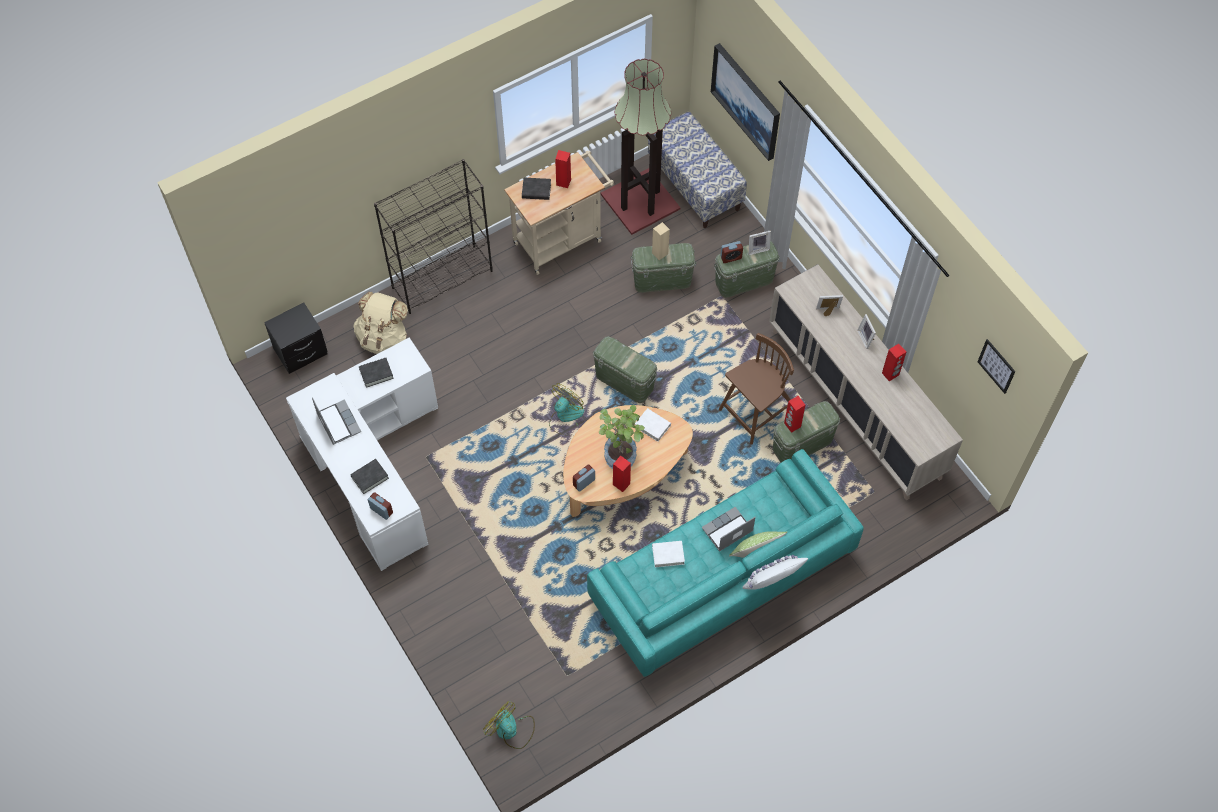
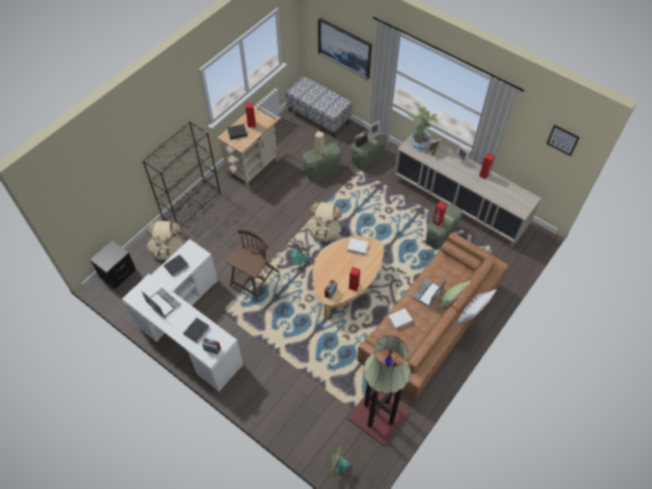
camera: 20 degrees left, 5 degrees down
turquoise sofa [587,449,864,677] -> brown sofa [357,233,508,401]
green storage box [593,336,658,403] -> beige backpack [307,202,342,242]
potted plant [599,405,645,469] -> potted plant moved to [407,107,438,151]
floor lamp [601,59,680,235] -> floor lamp moved to [347,335,411,446]
brown chair [719,333,794,445] -> brown chair moved to [226,229,279,302]

